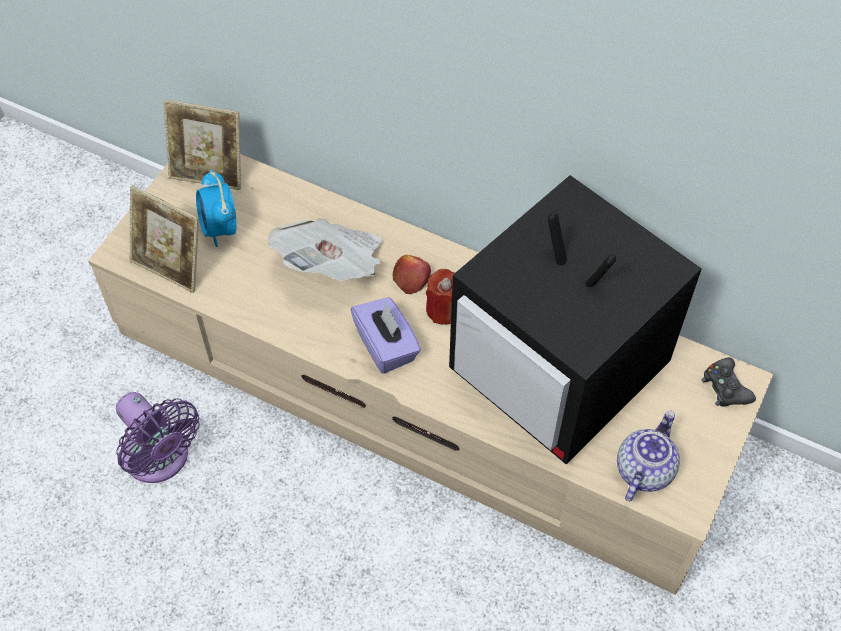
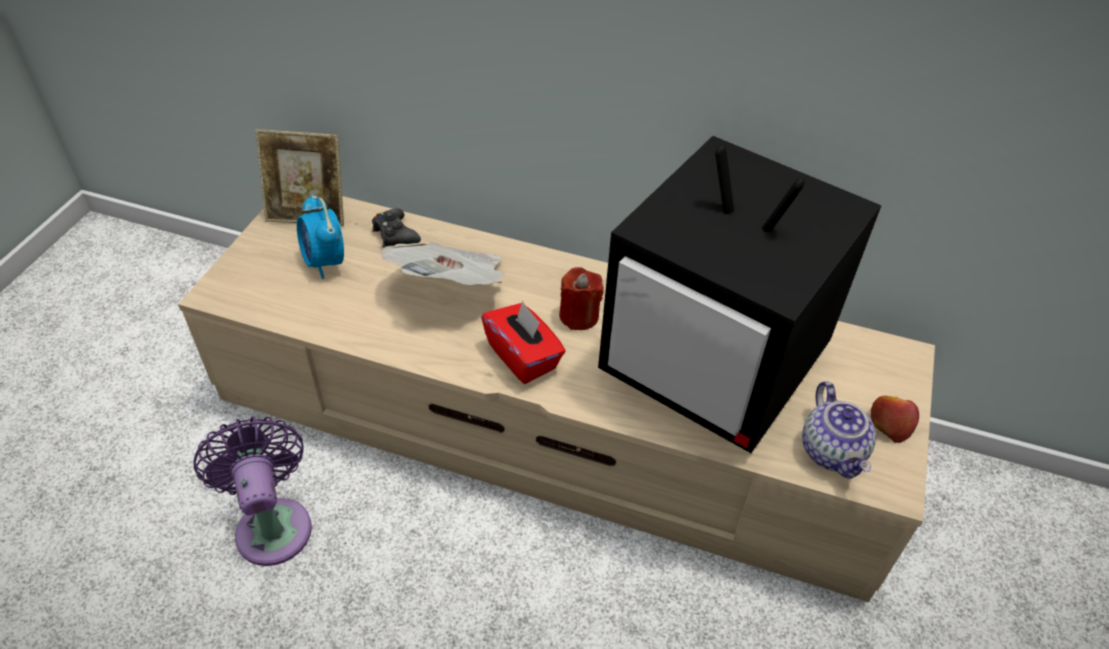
camera: 10 degrees left, 10 degrees down
purple fan [116,392,199,483] -> purple fan turned 150 degrees counterclockwise [194,416,312,566]
picture frame [130,186,199,293] -> none
purple tissue box [351,297,421,374] -> red tissue box [481,301,566,384]
apple [392,255,431,294] -> apple moved to [871,395,919,443]
teapot [617,411,680,501] -> teapot turned 150 degrees clockwise [802,381,876,479]
black game controller [702,357,756,407] -> black game controller moved to [372,208,421,248]

